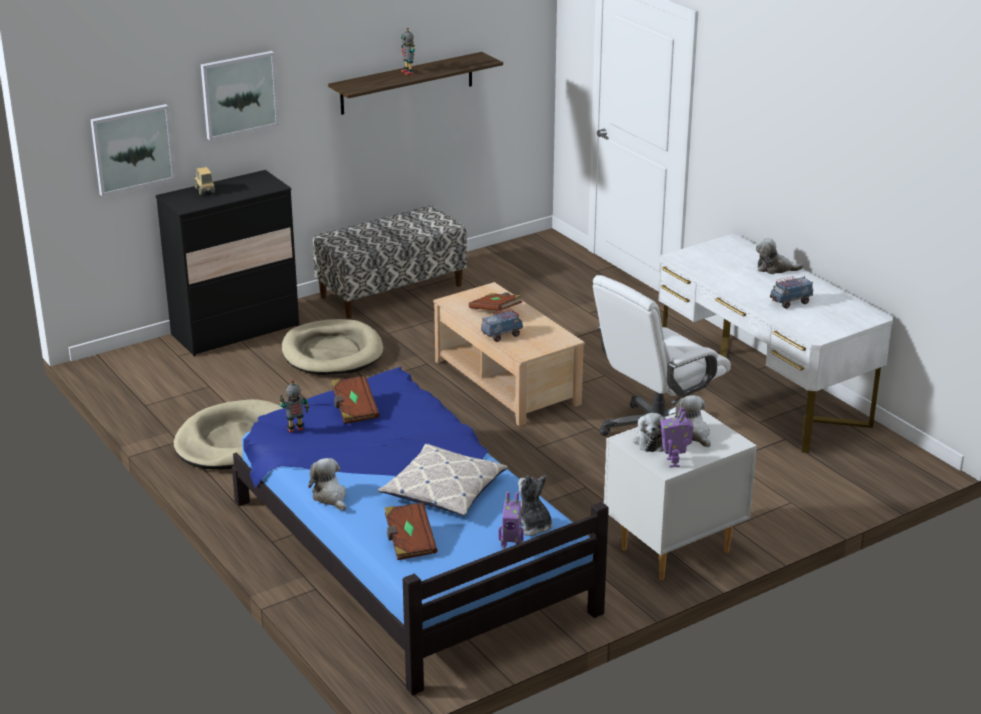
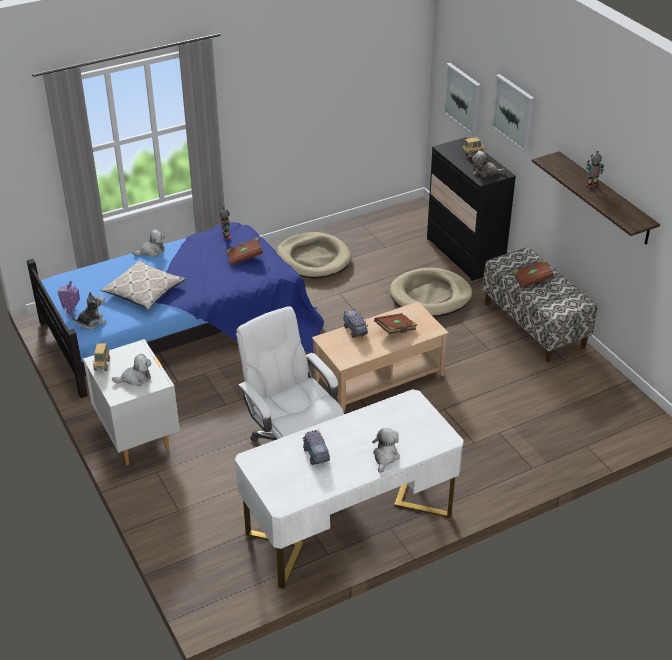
camera: 95 degrees right, 10 degrees up
brown book [385,502,437,560] -> brown book moved to [513,260,554,288]
plush toy [633,413,666,452] -> plush toy moved to [472,151,505,177]
toy robot [661,407,693,467] -> toy truck [93,343,110,371]

